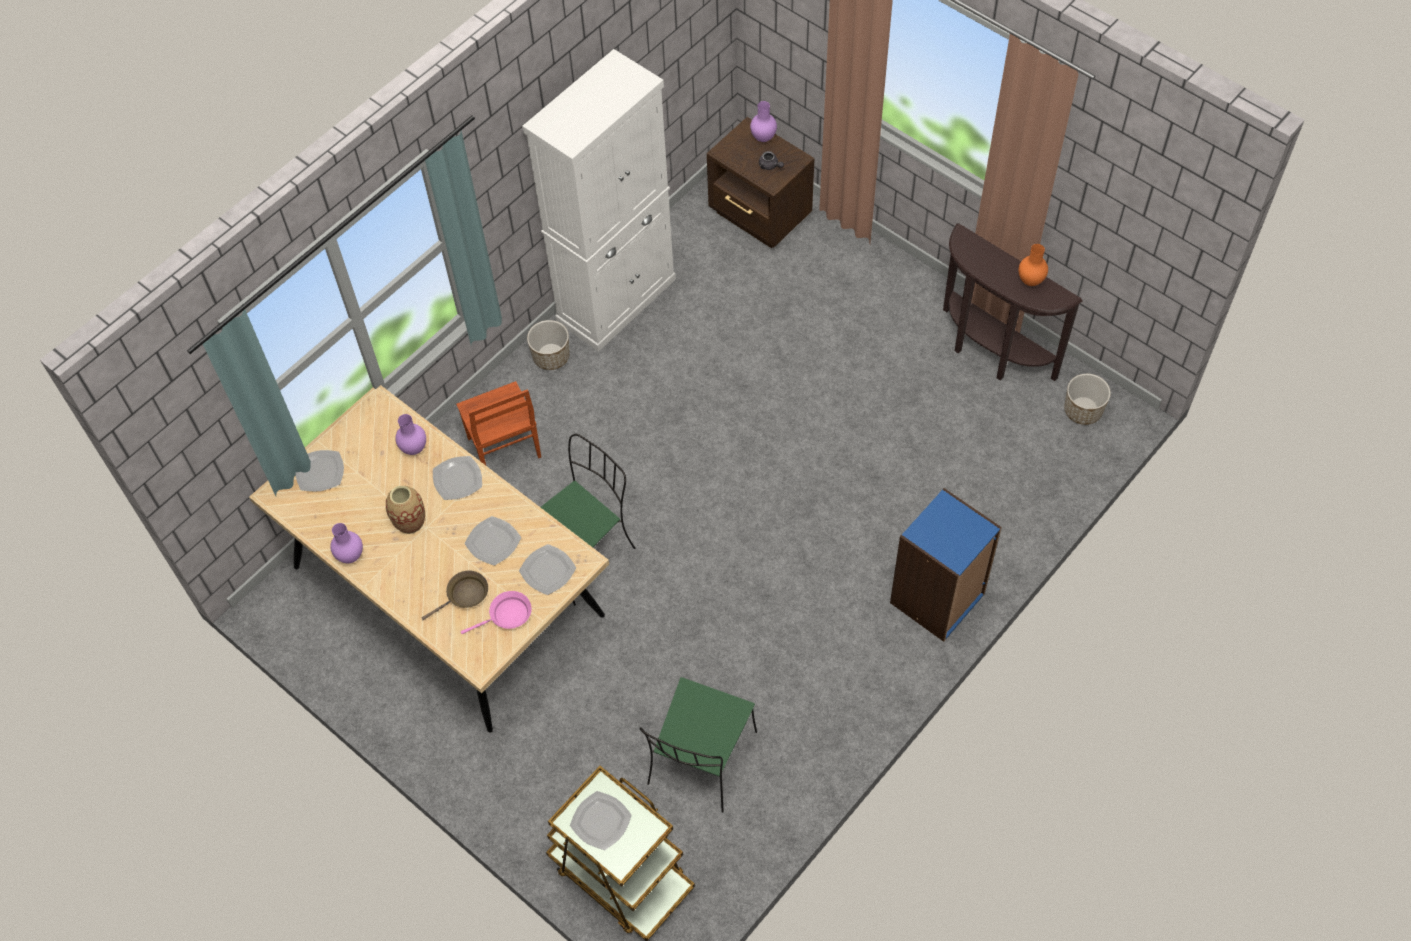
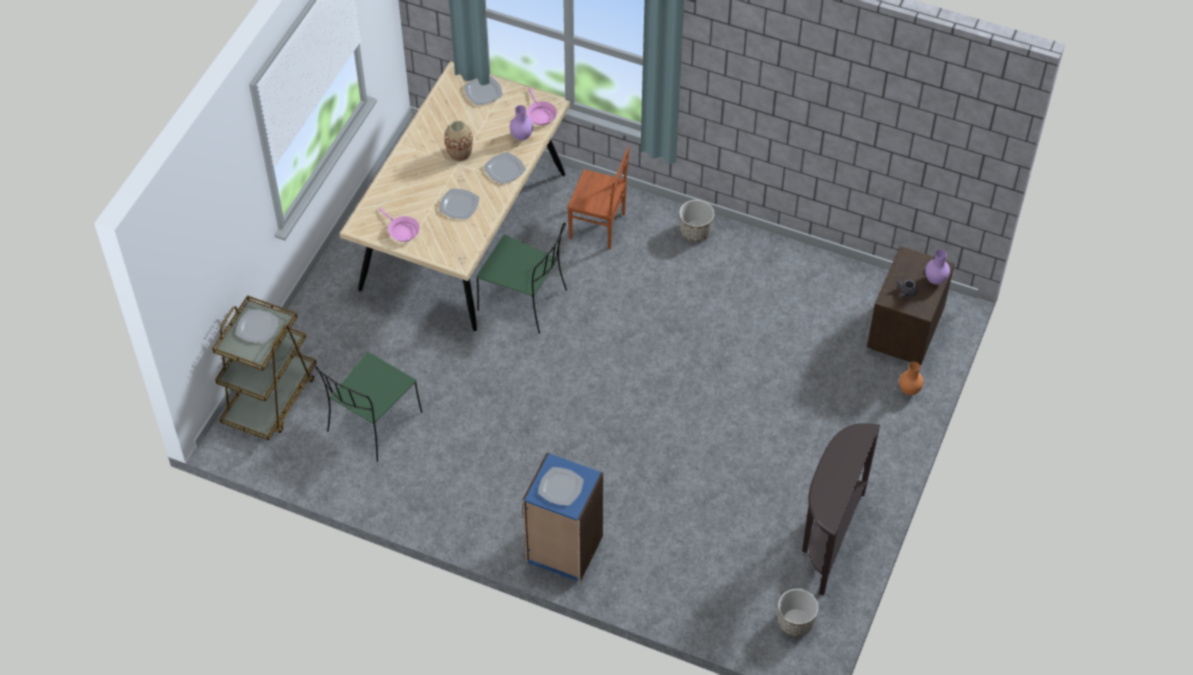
camera: 70 degrees right, 5 degrees down
purple vase [330,523,363,563] -> none
brown frying pan [422,571,488,620] -> none
brown chair [456,381,541,465] -> brown chair turned 120 degrees counterclockwise [567,147,630,249]
plate [519,544,576,595] -> plate moved to [538,467,584,506]
white cabinet [522,49,676,352] -> none
green chair [639,677,757,813] -> green chair turned 60 degrees counterclockwise [315,352,422,462]
orange vase [1018,244,1048,286] -> orange vase moved to [899,362,923,395]
none -> pink frying pan [527,88,557,125]

